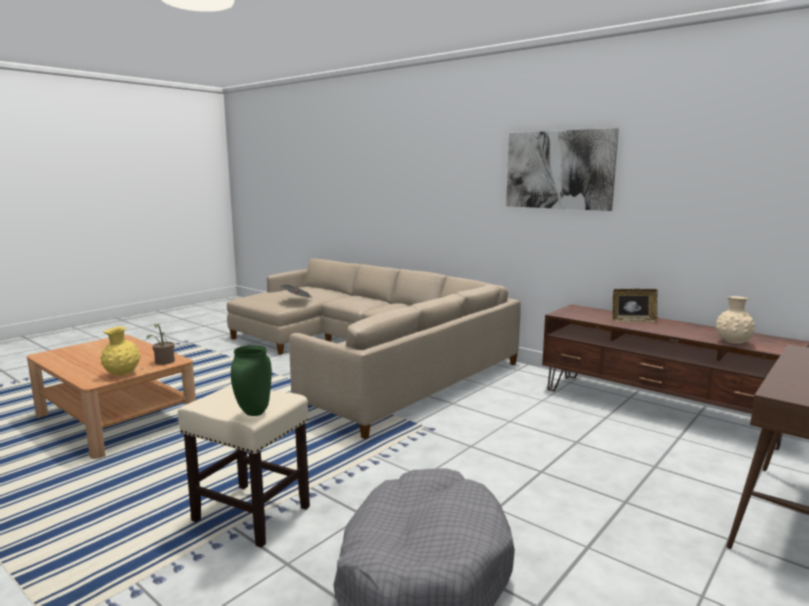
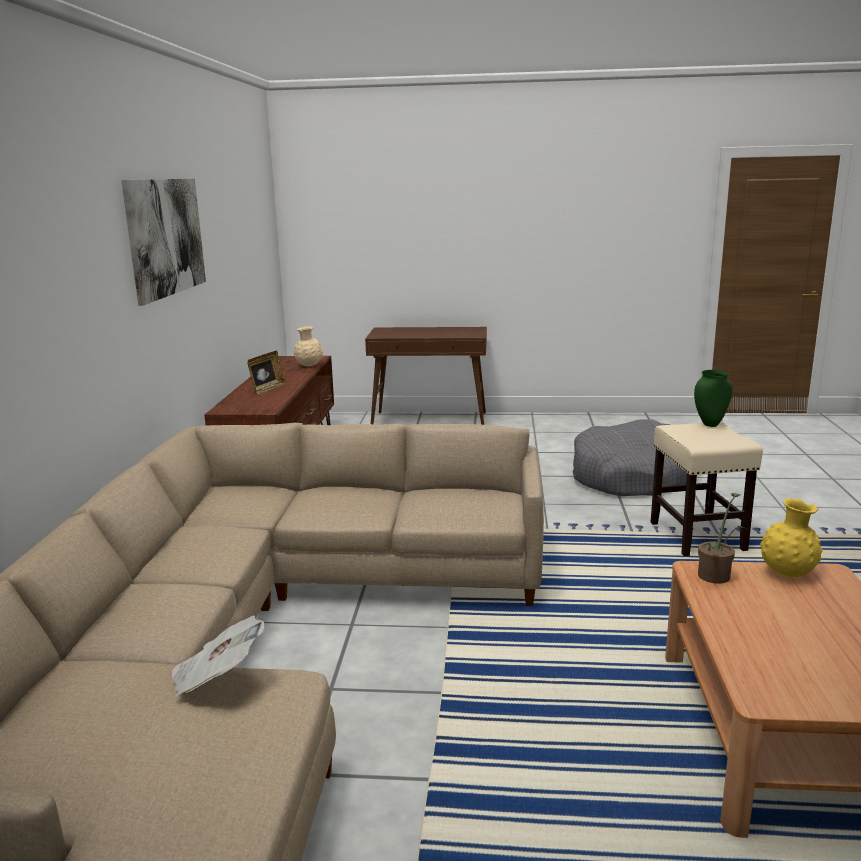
camera: 125 degrees left, 5 degrees up
picture frame [613,289,658,323] -> picture frame turned 60 degrees clockwise [247,351,286,394]

